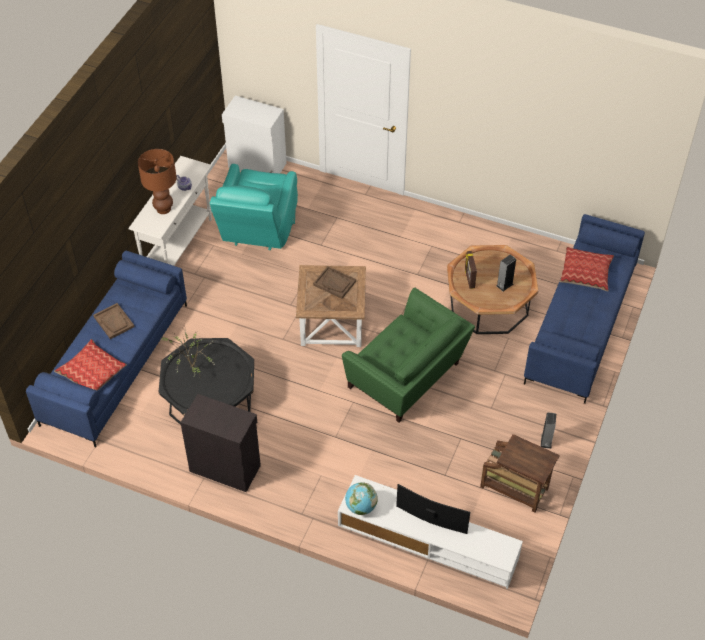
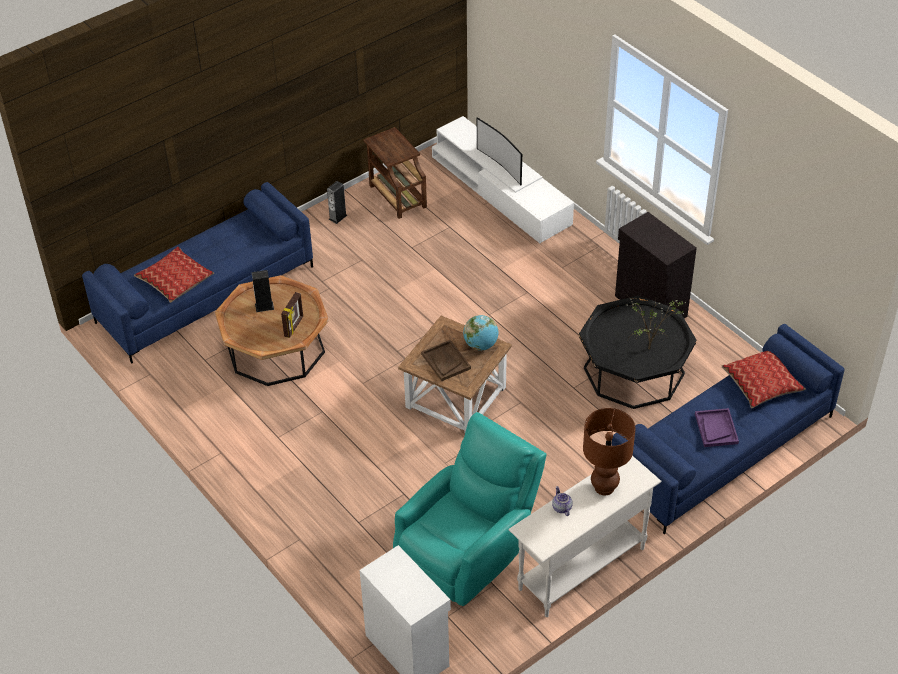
camera: 150 degrees left, 5 degrees down
brown tray [93,303,134,339] -> purple tray [695,408,739,447]
green armchair [342,288,475,422] -> none
globe [345,482,378,515] -> globe moved to [463,315,498,350]

